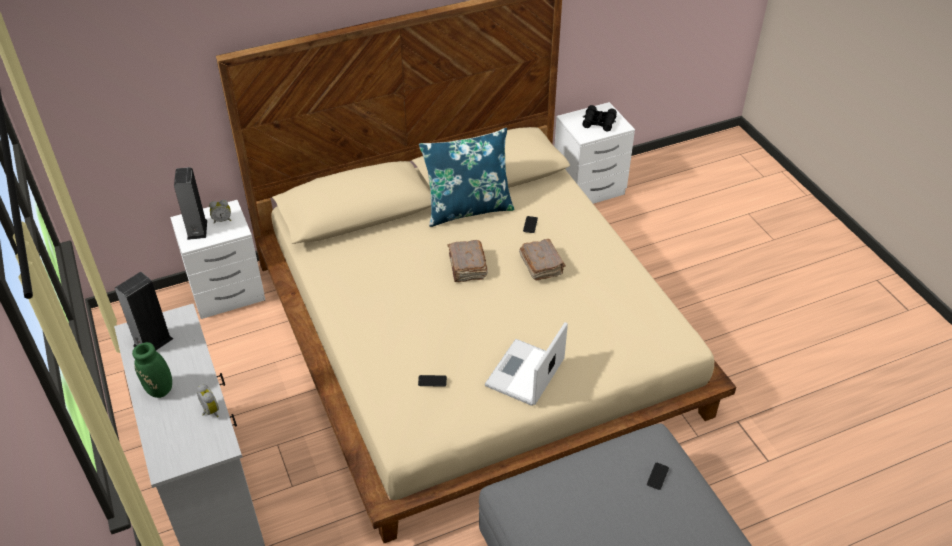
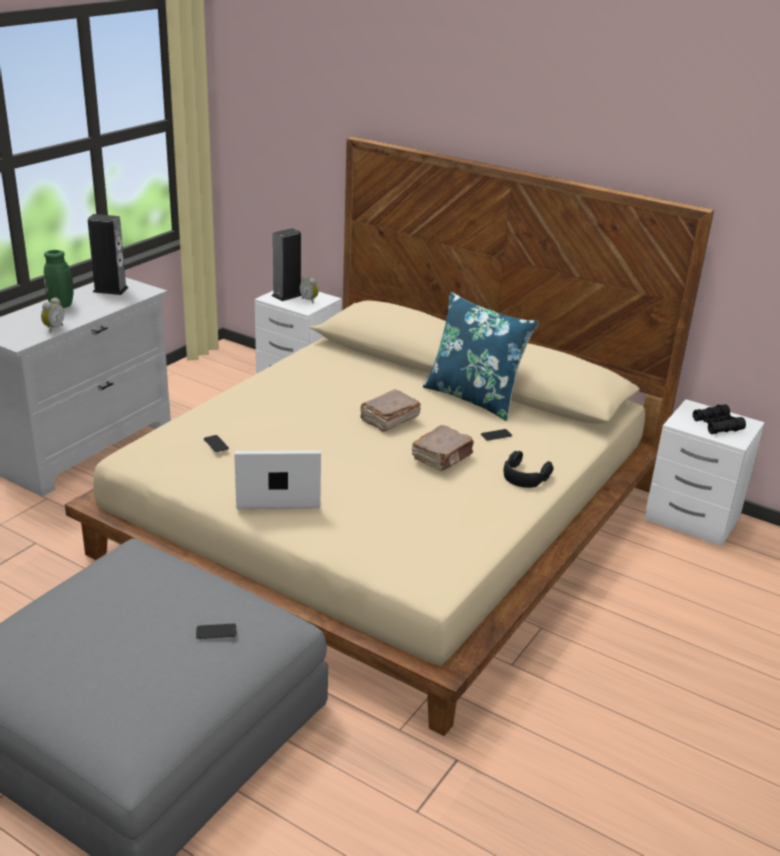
camera: 55 degrees right, 15 degrees down
none -> black headphones [503,451,554,488]

